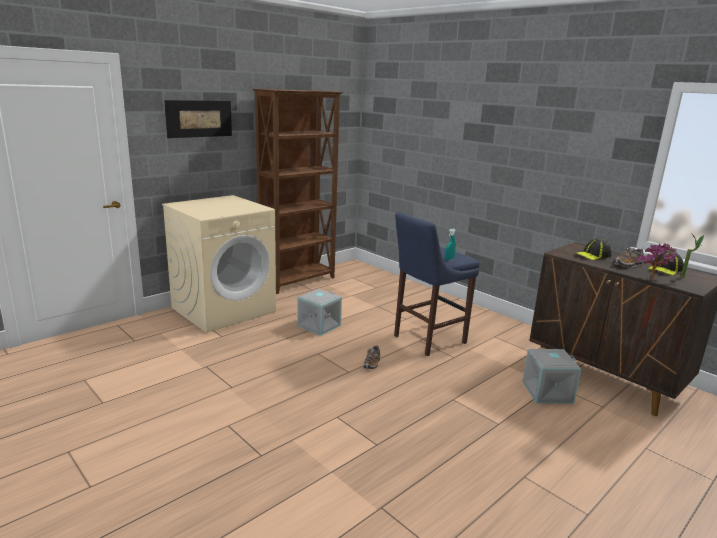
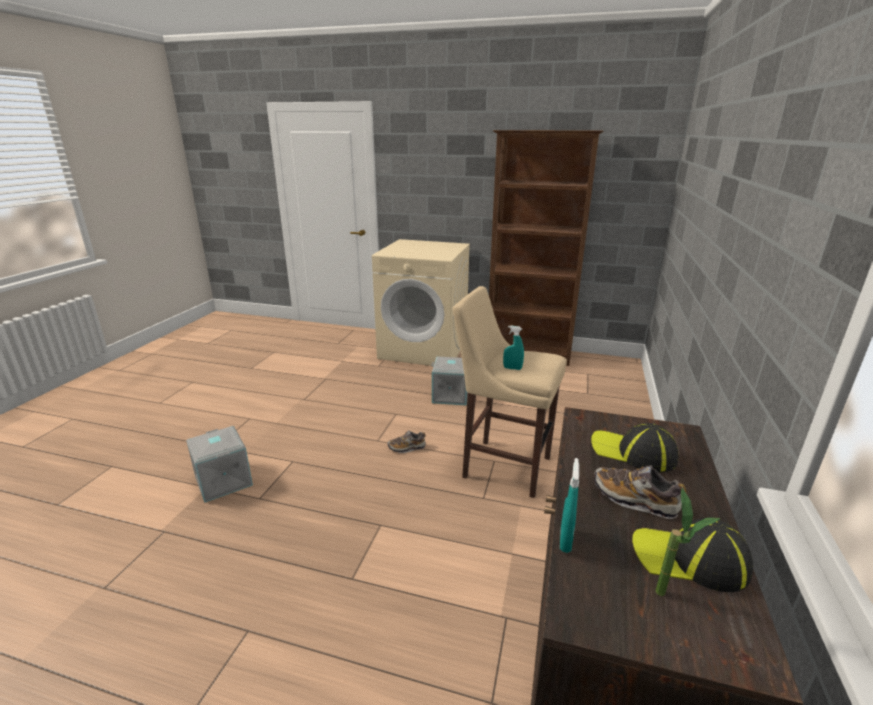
camera: 60 degrees right, 5 degrees up
picture [164,100,232,138] -> none
blue stool [394,212,479,356] -> beige stool [453,286,567,498]
grey storage box [523,349,581,403] -> grey storage box moved to [186,426,253,503]
potted plant [635,243,676,279] -> turquoise spray bottle [560,458,579,553]

